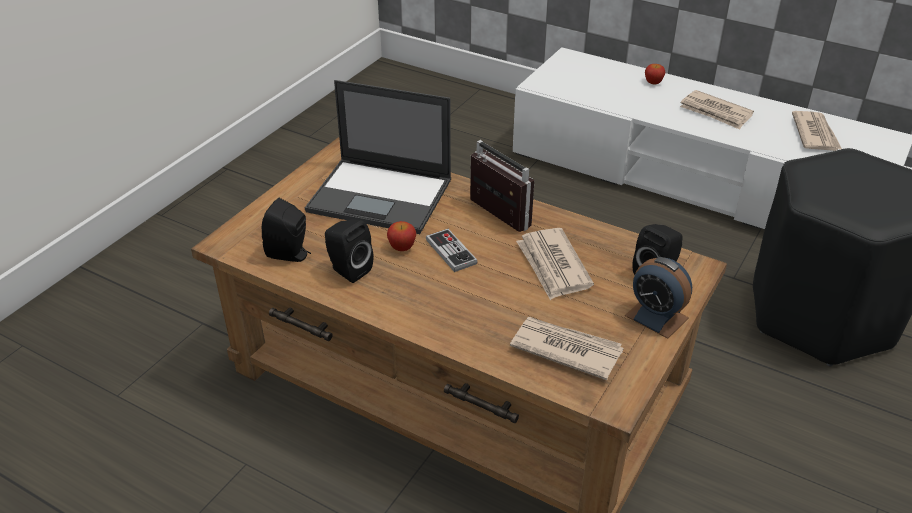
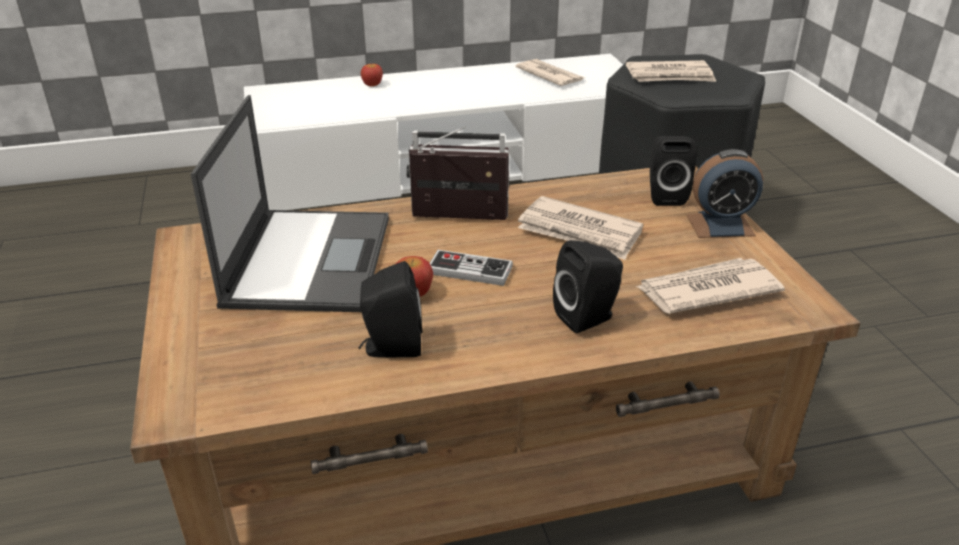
camera: 45 degrees left, 5 degrees down
black speaker [262,198,311,262] -> black speaker moved to [553,240,623,333]
laptop [305,80,451,234] -> laptop turned 60 degrees counterclockwise [191,95,389,312]
newspaper [680,90,754,130] -> newspaper moved to [626,60,716,82]

